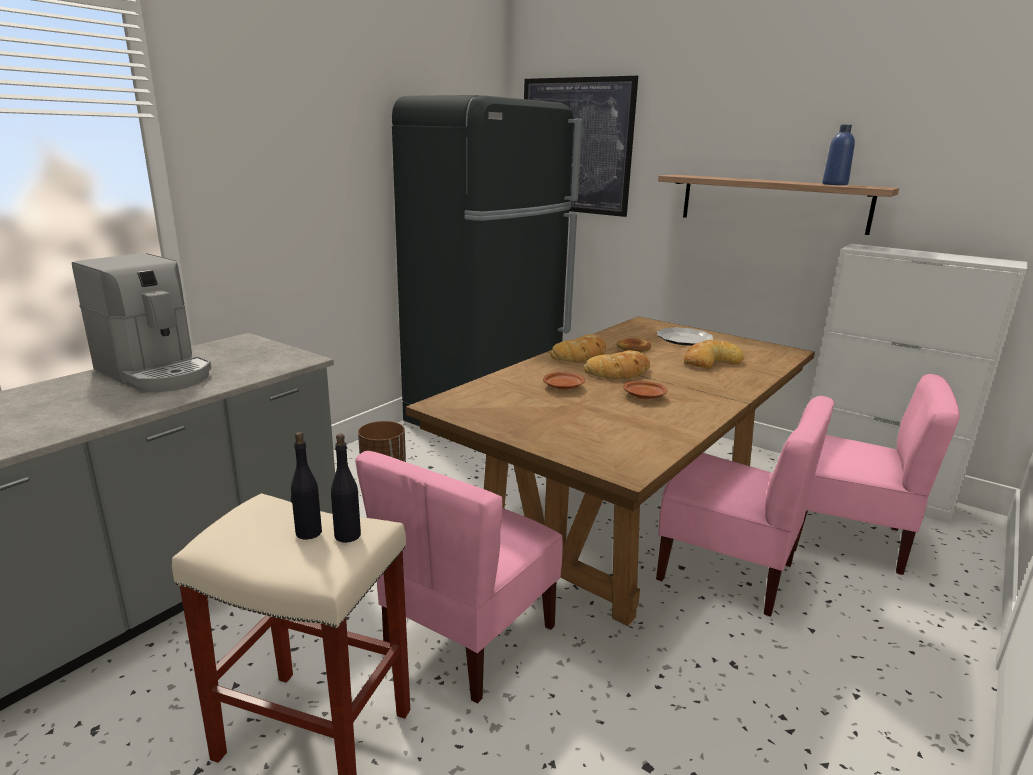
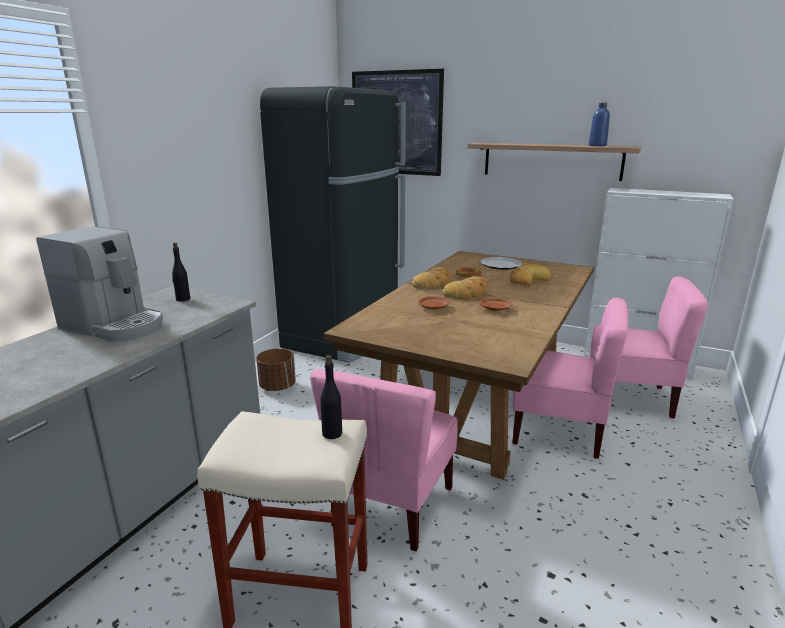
camera: 10 degrees left, 0 degrees up
black bottle [291,432,322,540] -> black bottle moved to [172,243,190,302]

